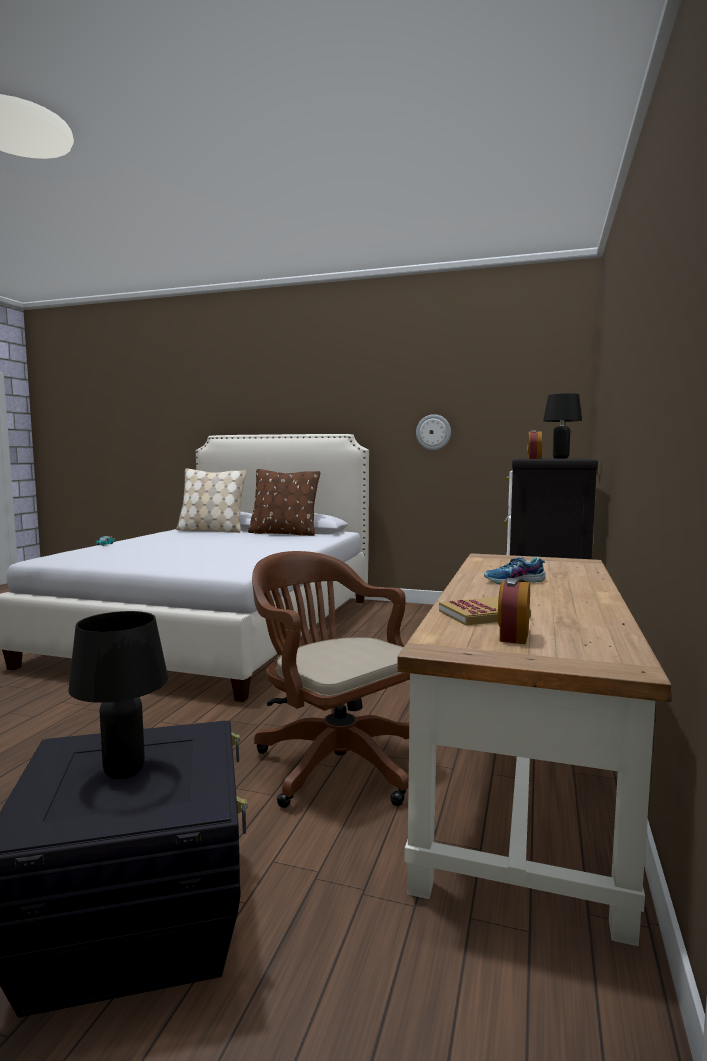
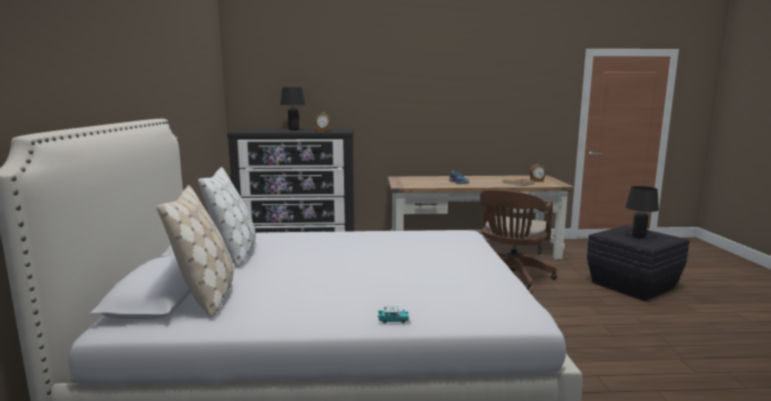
camera: 110 degrees left, 5 degrees up
brown pillow [248,469,320,536] -> white pillow [198,167,256,267]
wall clock [416,414,451,450] -> none

